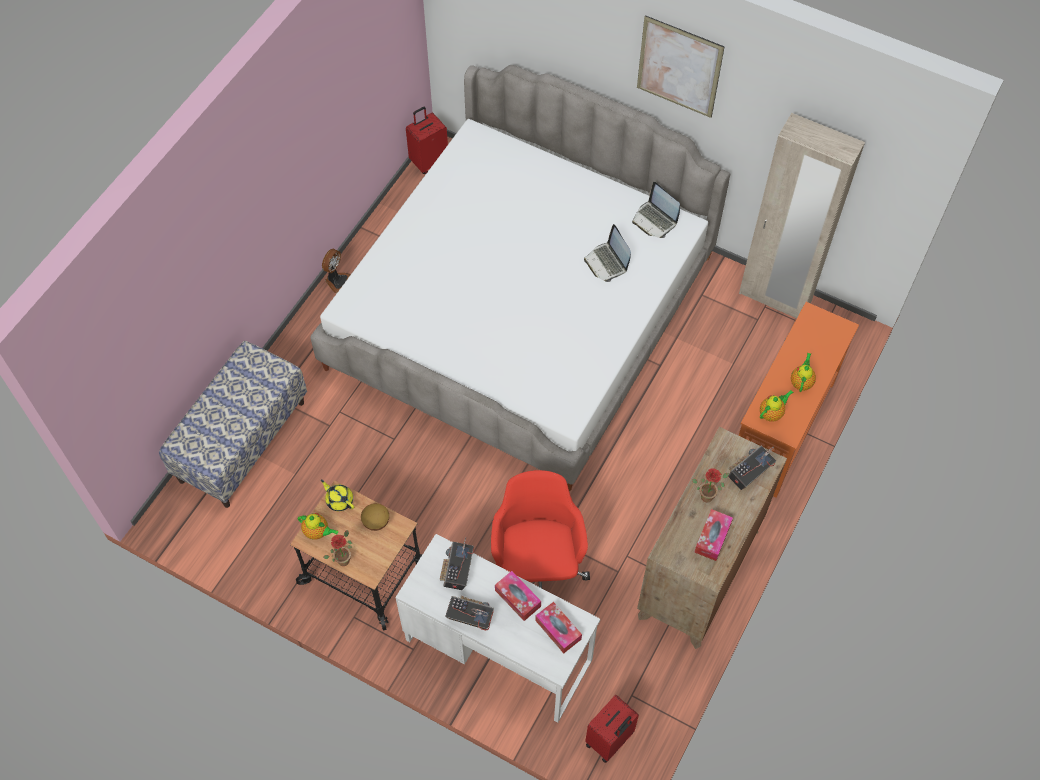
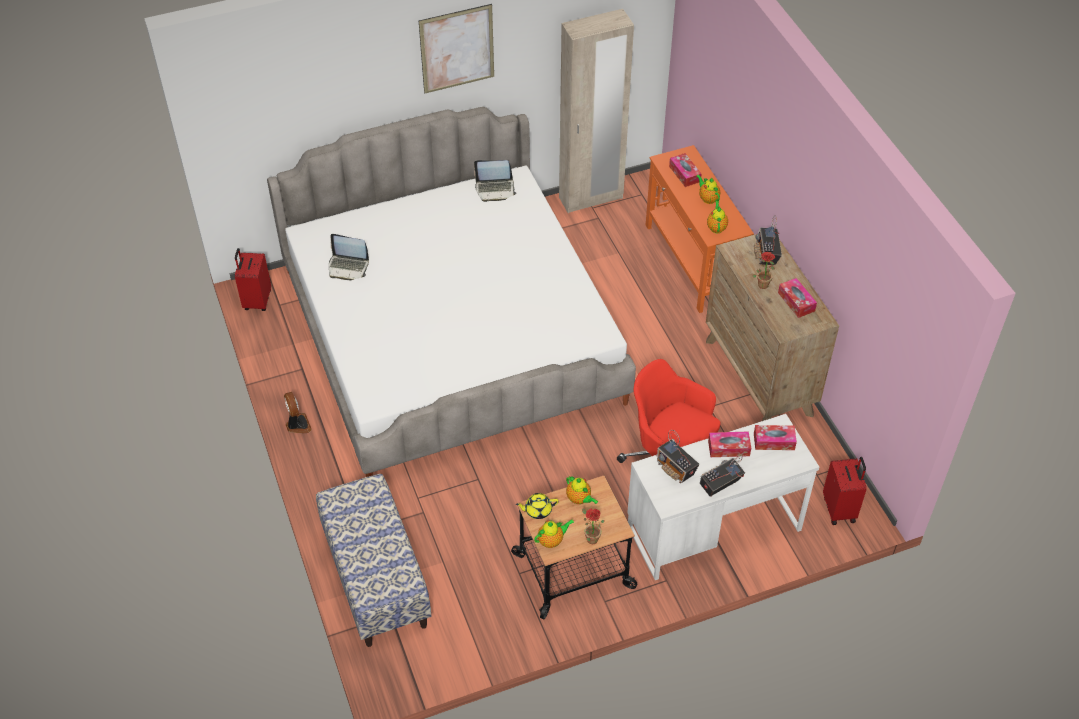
camera: 50 degrees left, 10 degrees down
bowl [361,503,389,531] -> teapot [566,476,598,504]
laptop [584,224,631,282] -> laptop moved to [329,234,369,280]
none -> tissue box [669,153,702,187]

